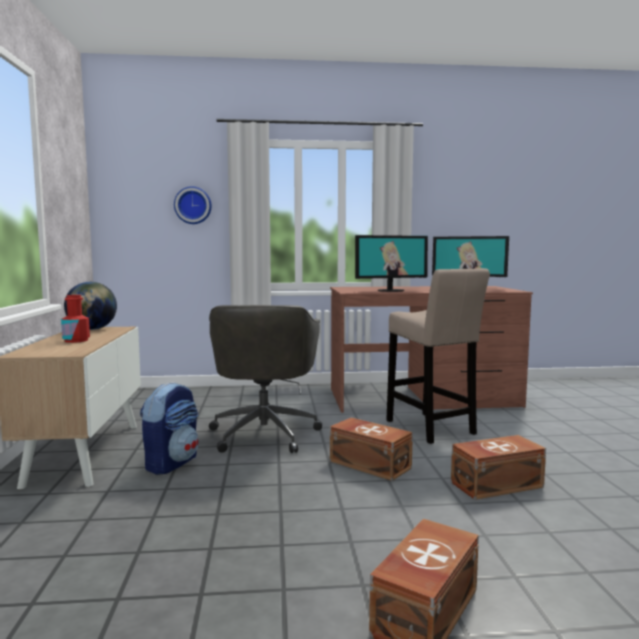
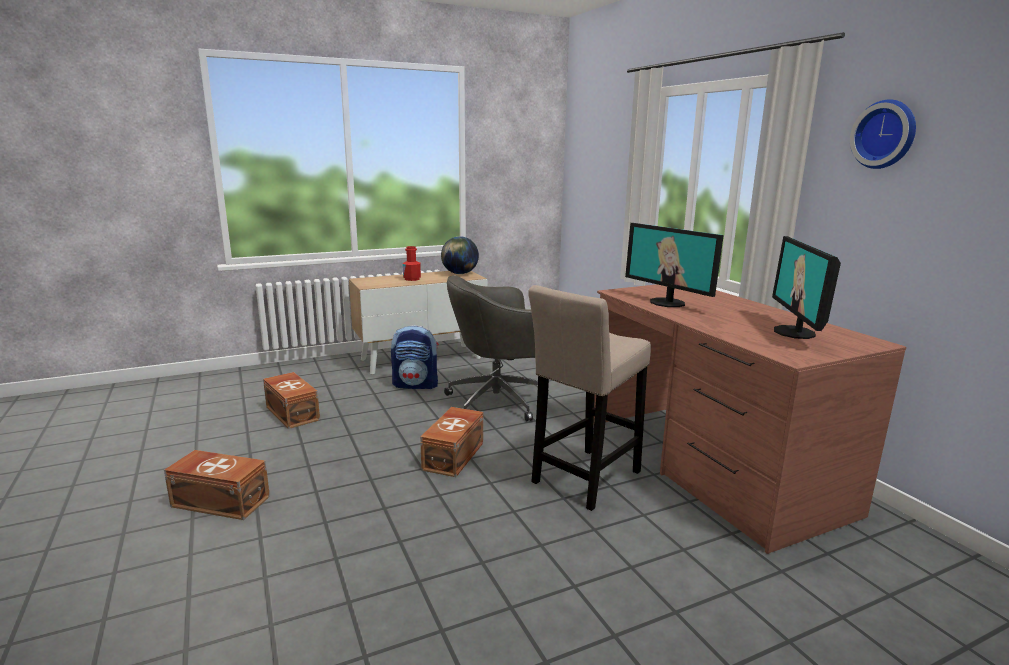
camera: 70 degrees right, 10 degrees up
wall clock [174,186,211,224] -> wall clock moved to [850,99,916,169]
brown storage box [451,435,546,500] -> brown storage box moved to [263,372,320,429]

